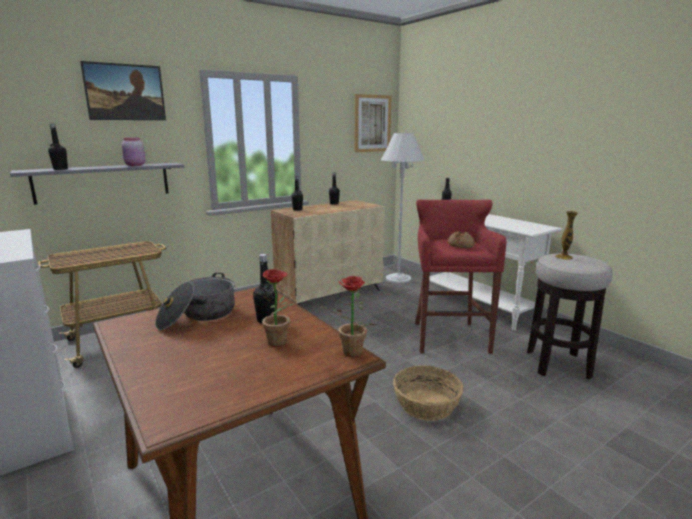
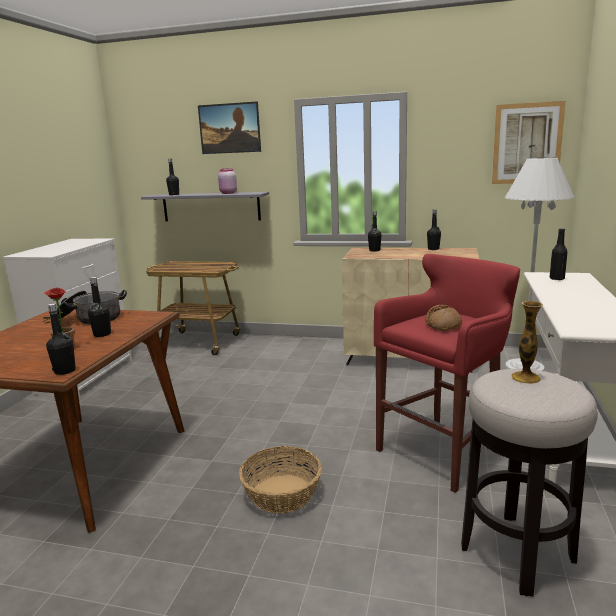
camera: 50 degrees right, 0 degrees up
potted plant [321,276,377,357] -> black bottle [46,303,75,375]

